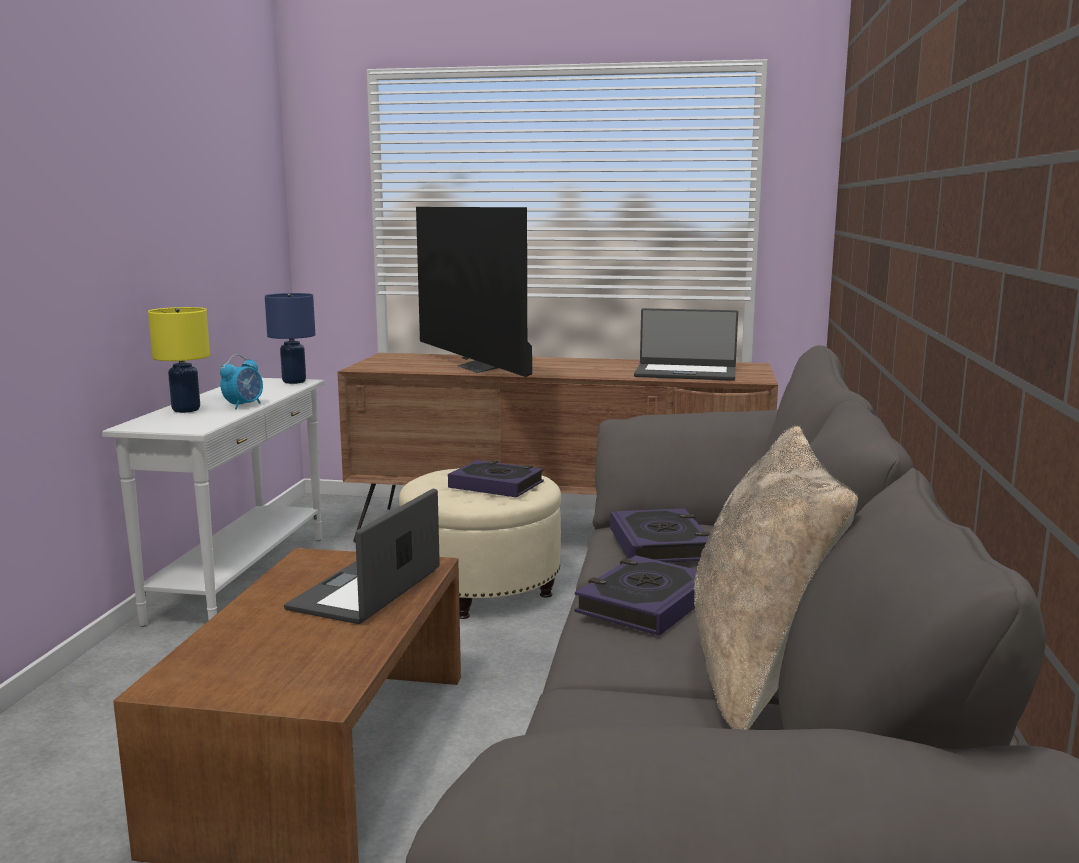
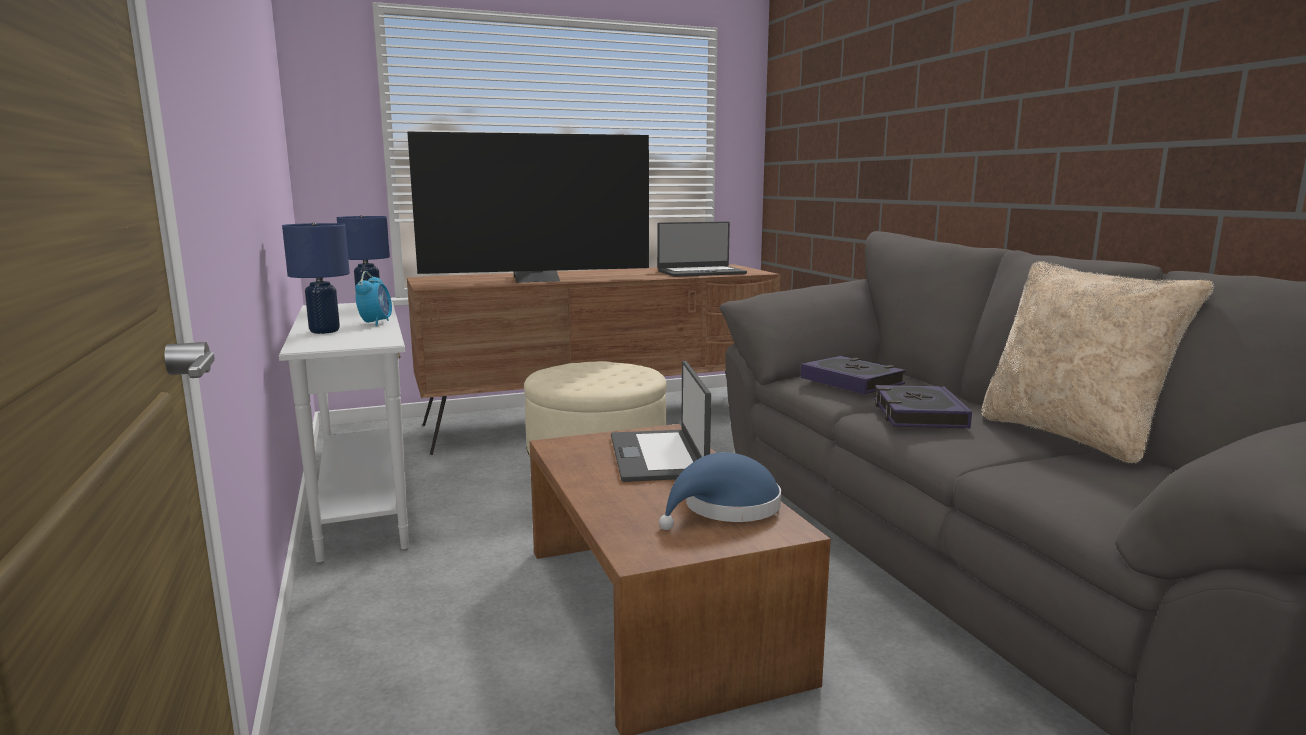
camera: 30 degrees left, 0 degrees up
yellow table lamp [148,307,210,413] -> blue table lamp [282,222,350,334]
television [416,207,532,377] -> television turned 45 degrees counterclockwise [407,132,649,283]
book [448,460,544,498] -> none
none -> blue hat [659,452,781,530]

